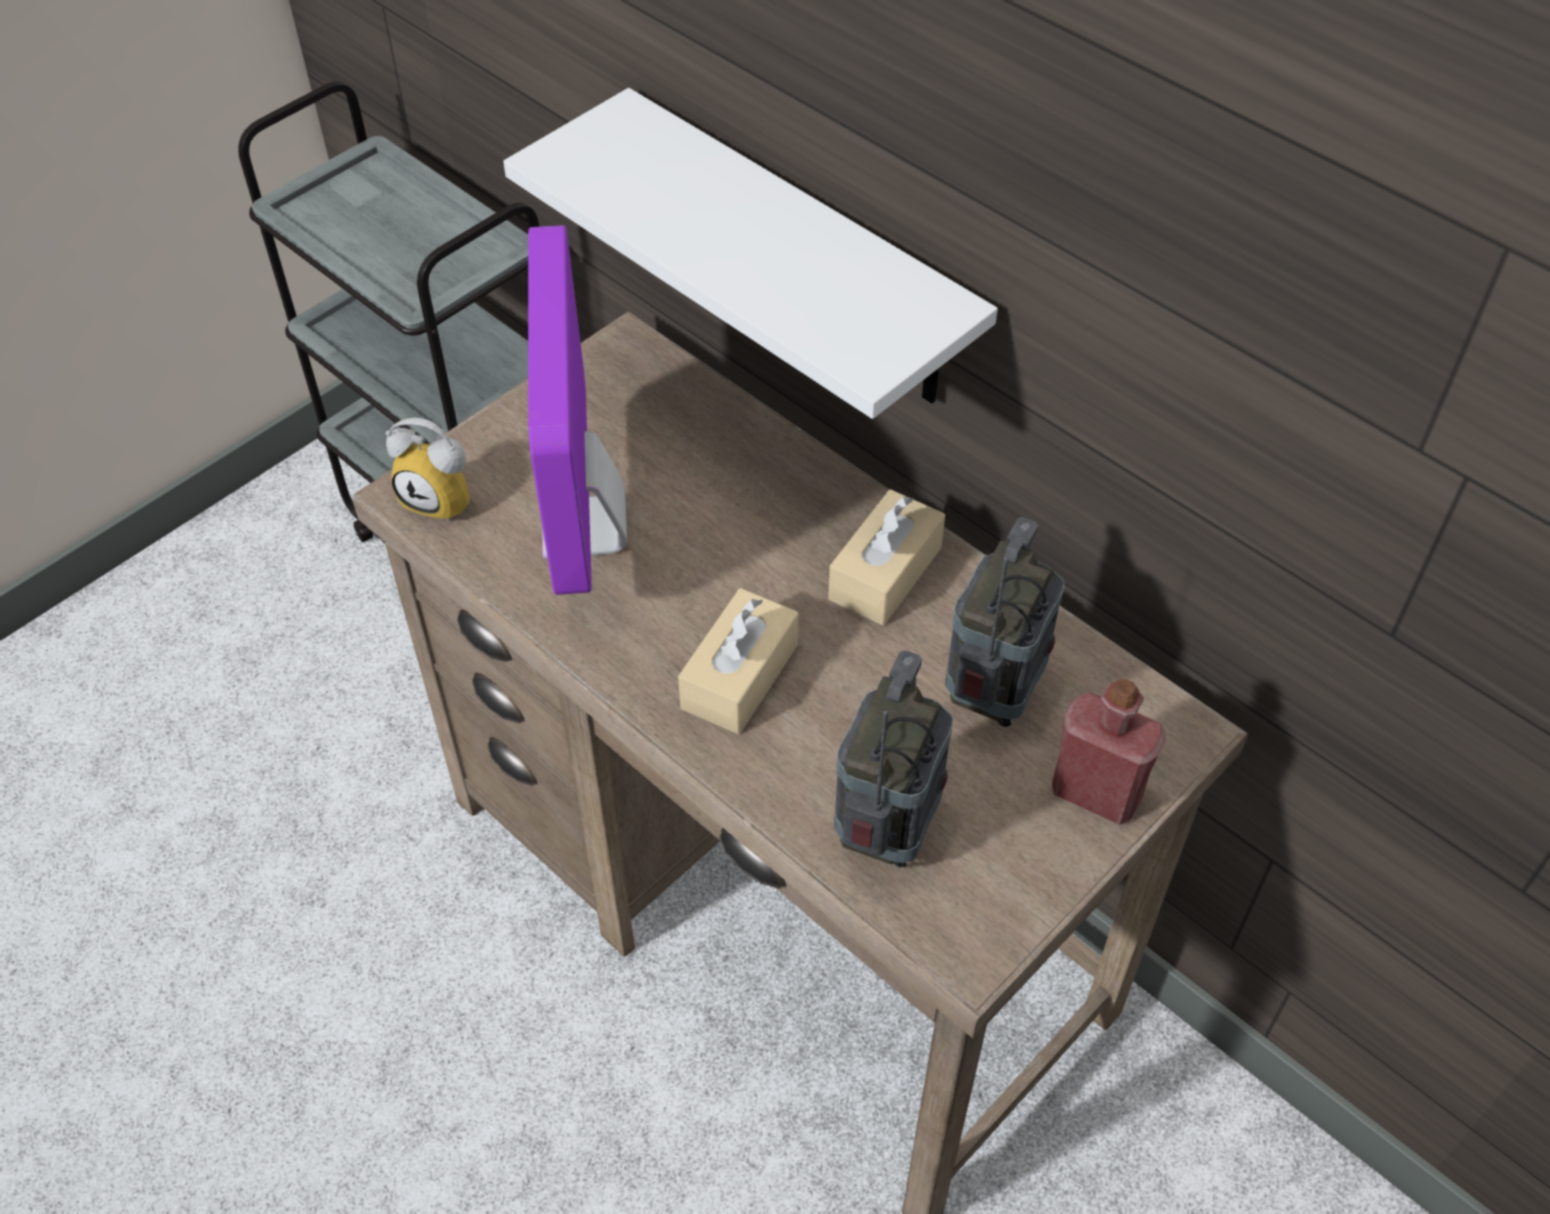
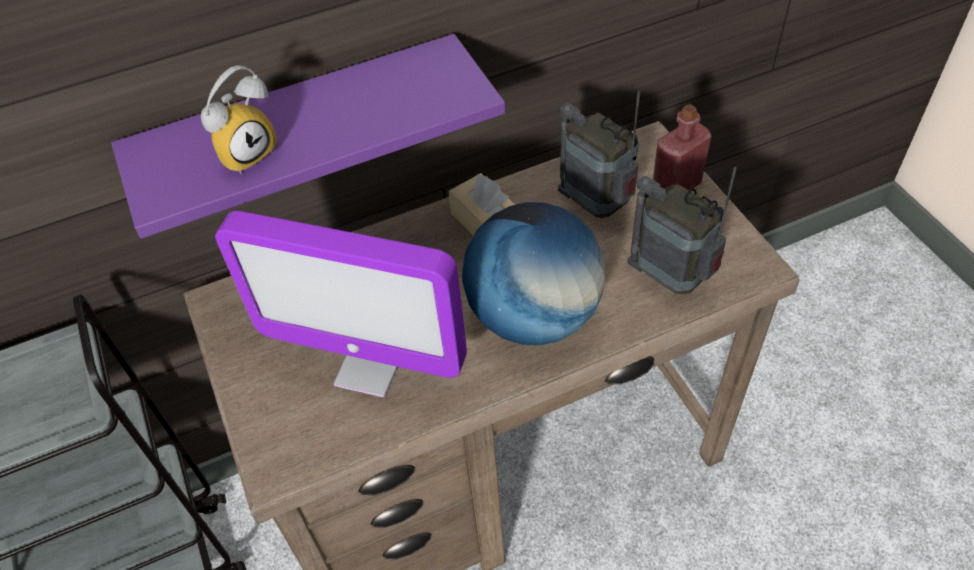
camera: 65 degrees left, 0 degrees up
alarm clock [386,418,471,523] -> alarm clock moved to [201,65,277,174]
white shelf [503,88,998,419] -> purple shelf [111,34,505,239]
beige tissue box [678,588,798,734] -> globe [462,202,605,345]

